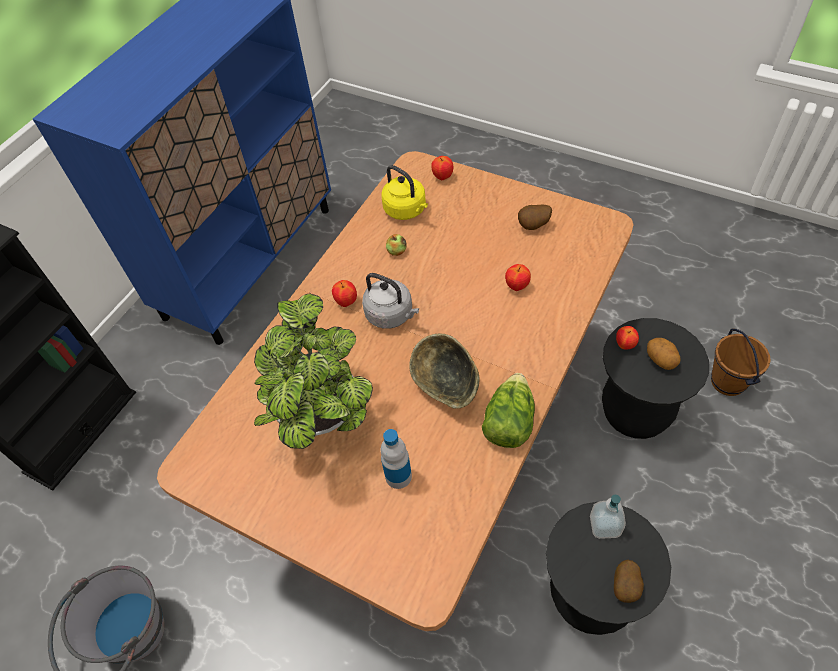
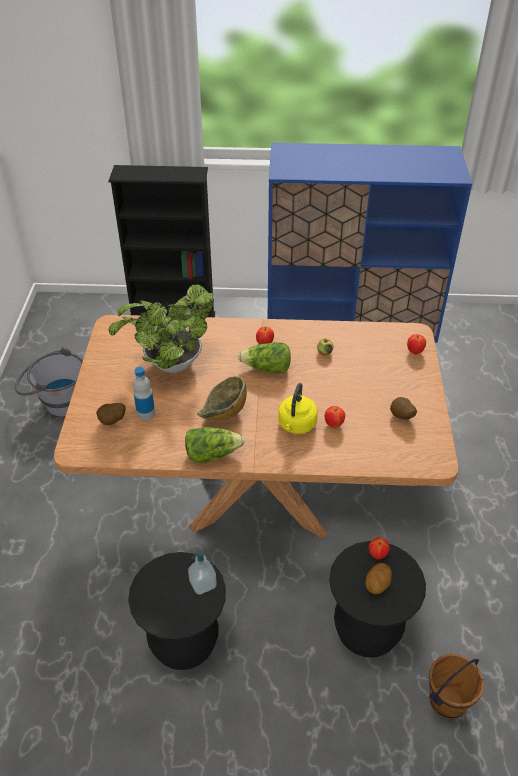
camera: 60 degrees right, 10 degrees down
grey kettle [362,273,419,329] -> lettuce [238,342,291,373]
yellow kettle [381,165,428,220] -> yellow kettle moved to [278,383,318,434]
potato [614,560,644,603] -> potato moved to [96,403,126,425]

